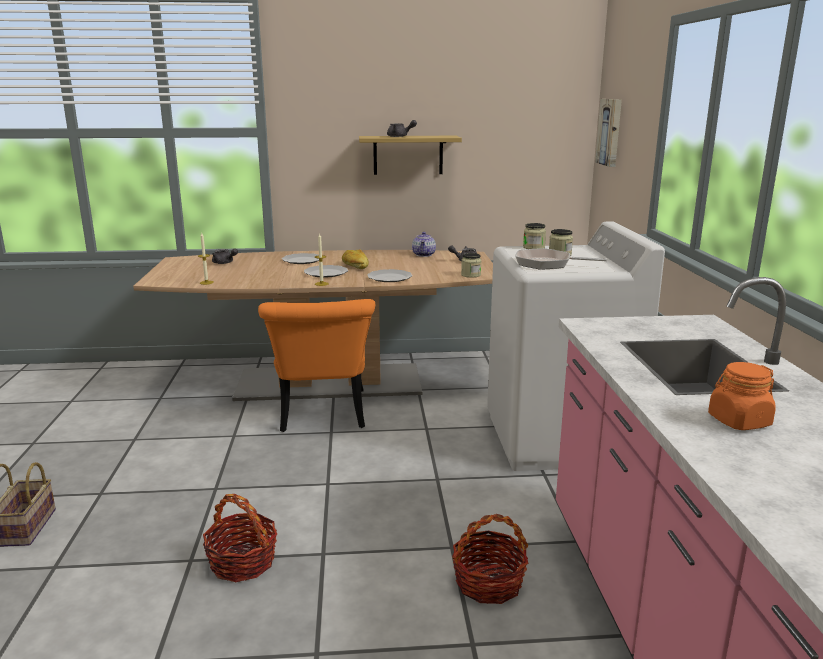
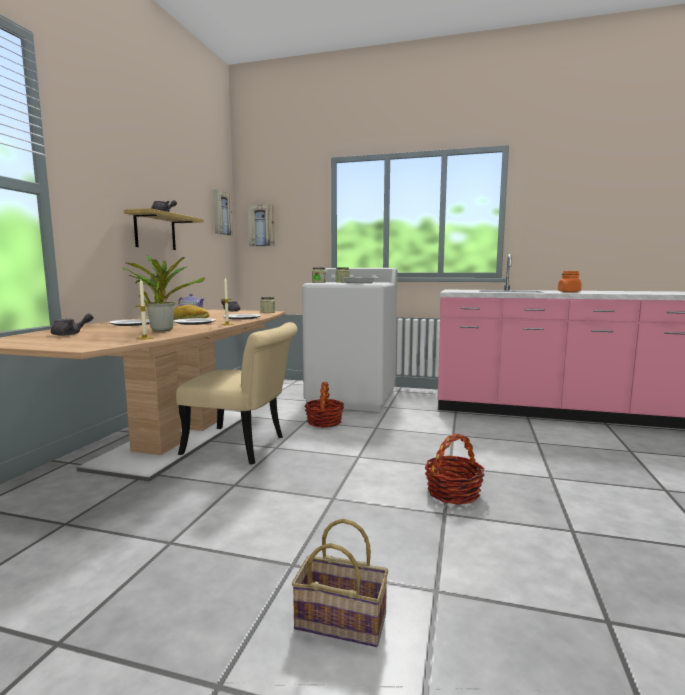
camera: 70 degrees left, 10 degrees down
orange chair [258,299,375,432] -> beige chair [176,322,297,465]
basket [452,514,528,604] -> basket moved to [304,382,344,428]
none -> potted plant [122,255,205,332]
none -> picture [213,189,233,236]

